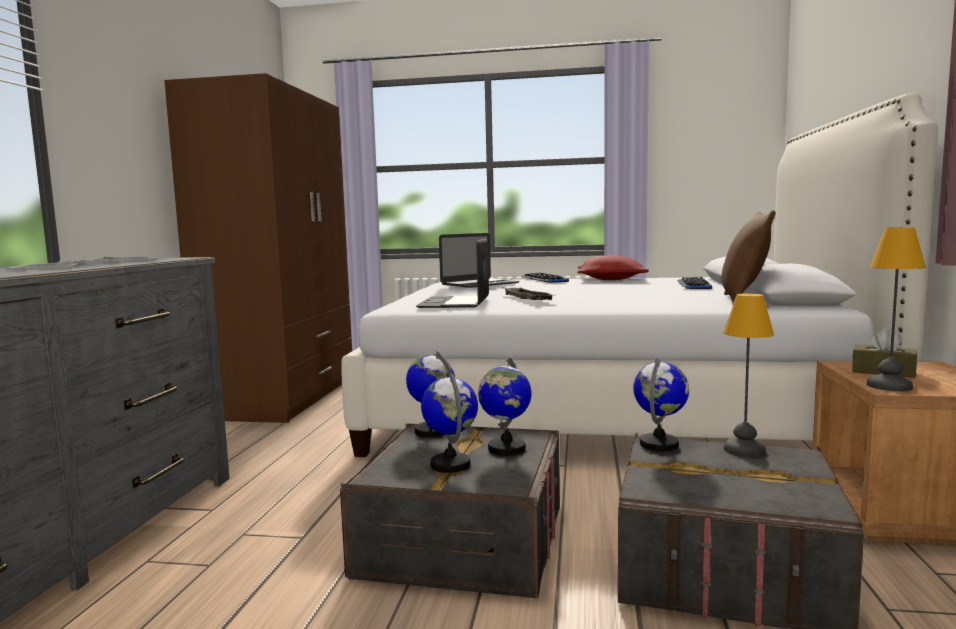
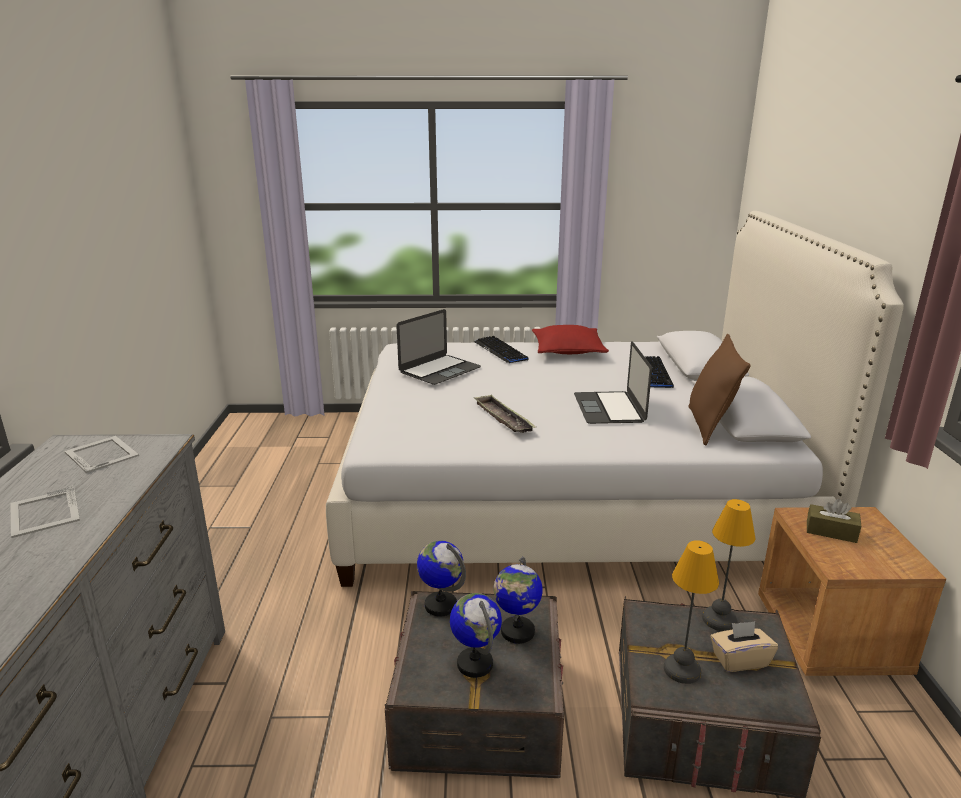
camera: 10 degrees left, 15 degrees up
brown wardrobe [164,73,352,423] -> none
laptop [416,239,489,308] -> laptop moved to [574,341,652,424]
globe [634,358,689,451] -> none
table lamp [867,227,926,391] -> table lamp moved to [664,540,719,684]
none -> beige tissue box [710,621,778,672]

